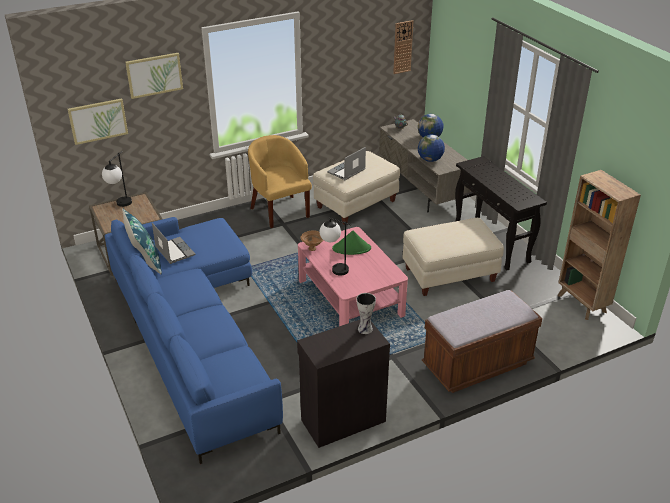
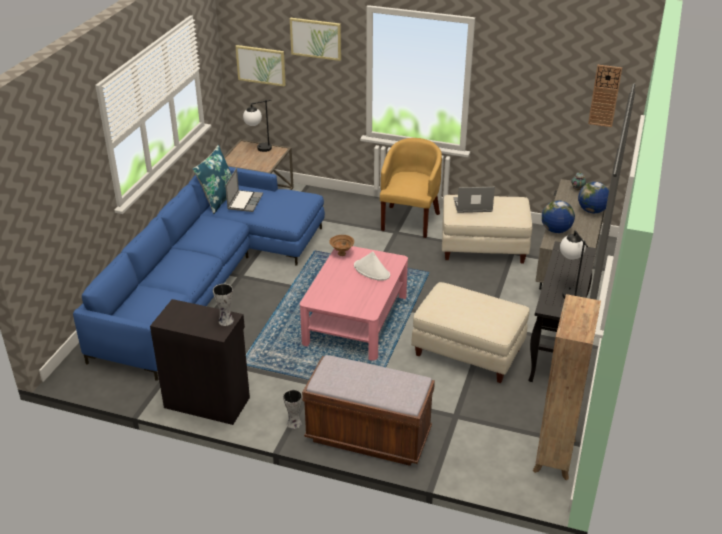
camera: 45 degrees right, 0 degrees up
table lamp [319,217,351,276] -> table lamp moved to [560,230,588,299]
green hat [332,230,371,255] -> white hat [354,252,390,281]
none -> vase [283,390,302,429]

